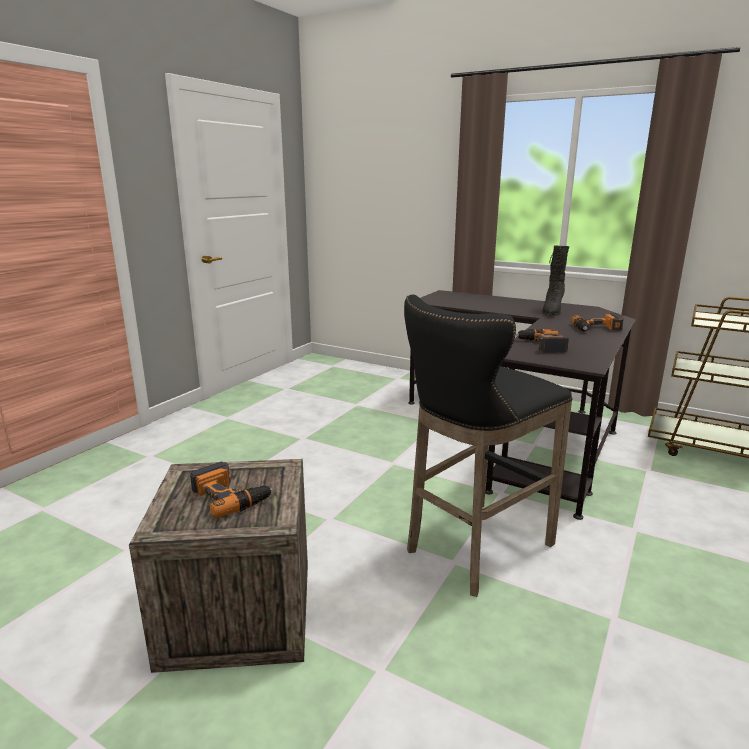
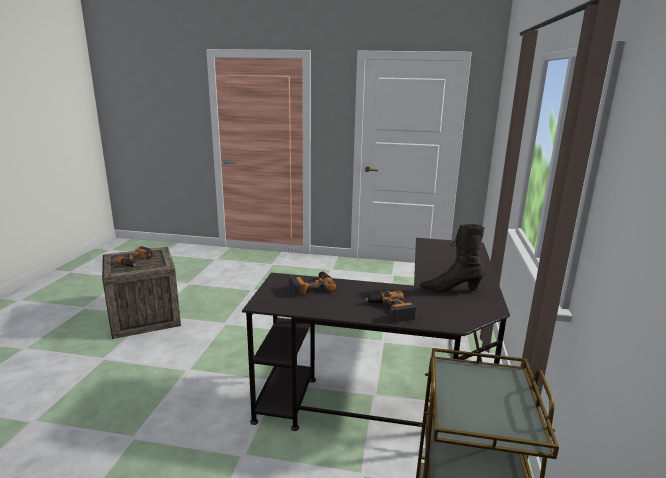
camera: 70 degrees right, 0 degrees up
black stool [404,295,573,597] -> none

